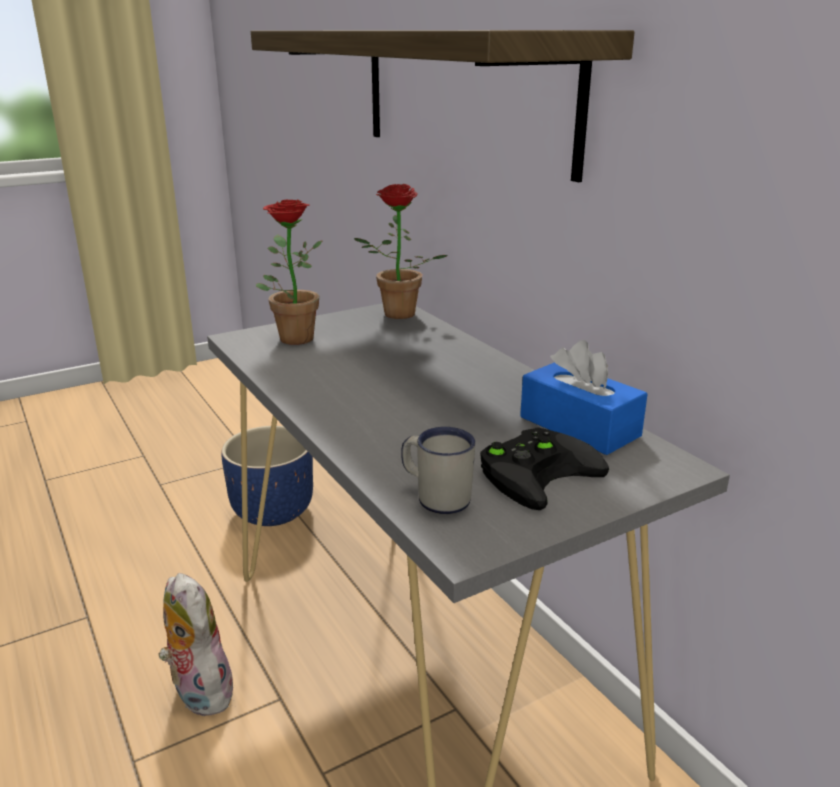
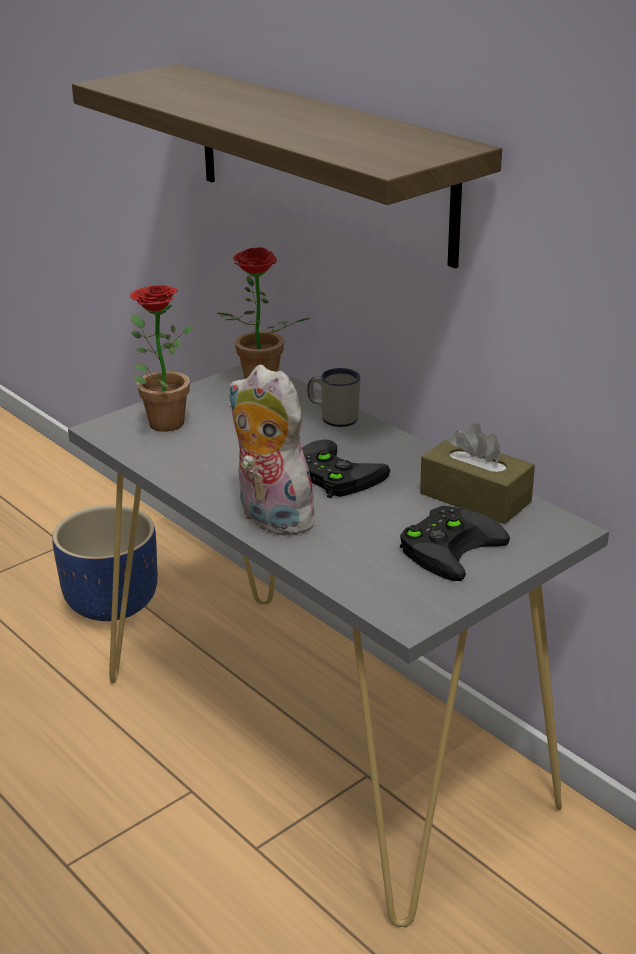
camera: 10 degrees left, 5 degrees up
plush toy [159,573,238,716] -> plush toy moved to [229,365,320,536]
white mug [401,427,476,514] -> white mug moved to [307,368,360,427]
blue tissue box [520,340,648,455] -> brown tissue box [420,423,535,524]
none -> black game controller [302,439,390,498]

